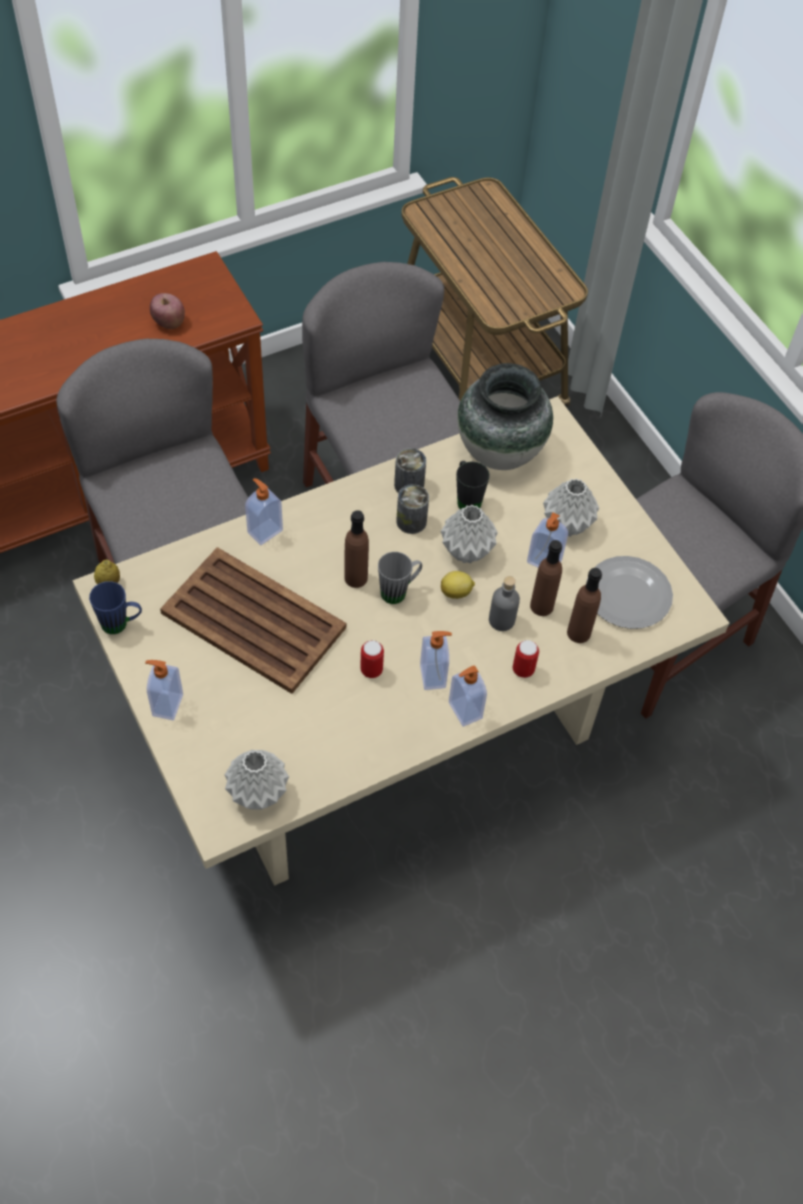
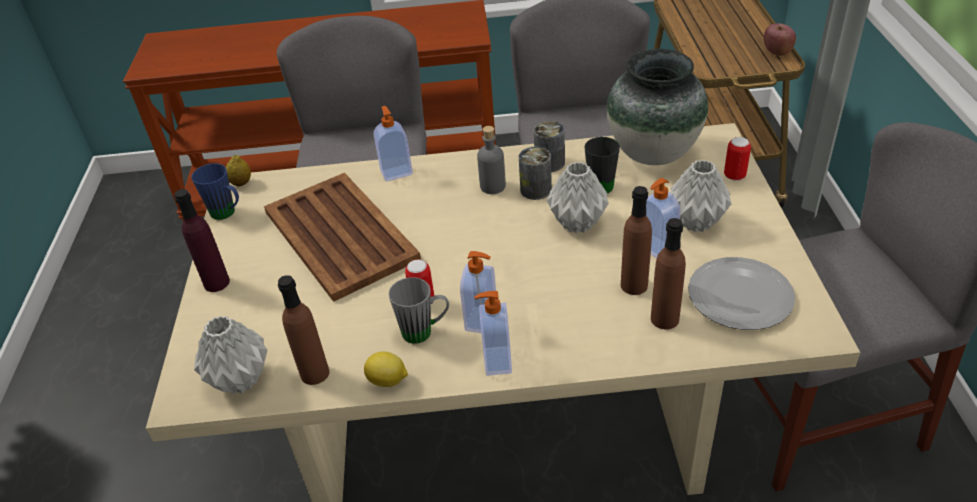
camera: 30 degrees right, 15 degrees down
soap dispenser [145,660,183,721] -> purple bottle [175,189,230,292]
apple [150,293,185,329] -> apple moved to [764,23,796,56]
brown bottle [344,510,369,588] -> brown bottle moved to [278,275,329,385]
grey mug [378,552,422,604] -> grey mug moved to [389,277,449,344]
lemon [441,571,475,599] -> lemon moved to [364,351,408,387]
grey bottle [489,576,520,631] -> grey bottle moved to [477,126,506,194]
can [513,640,539,678] -> can moved to [724,137,751,181]

